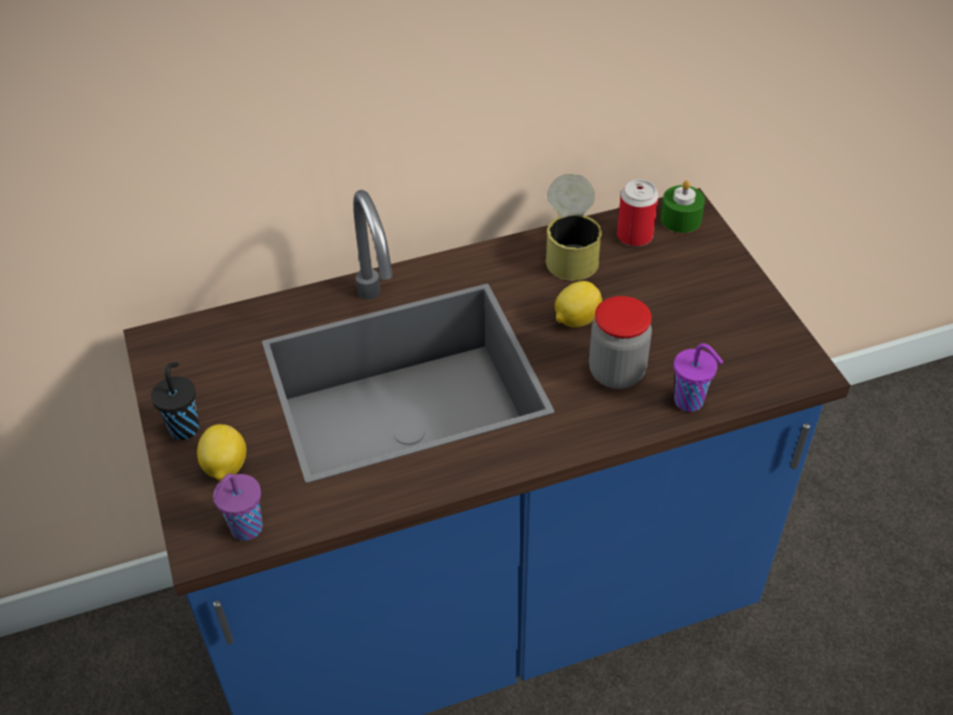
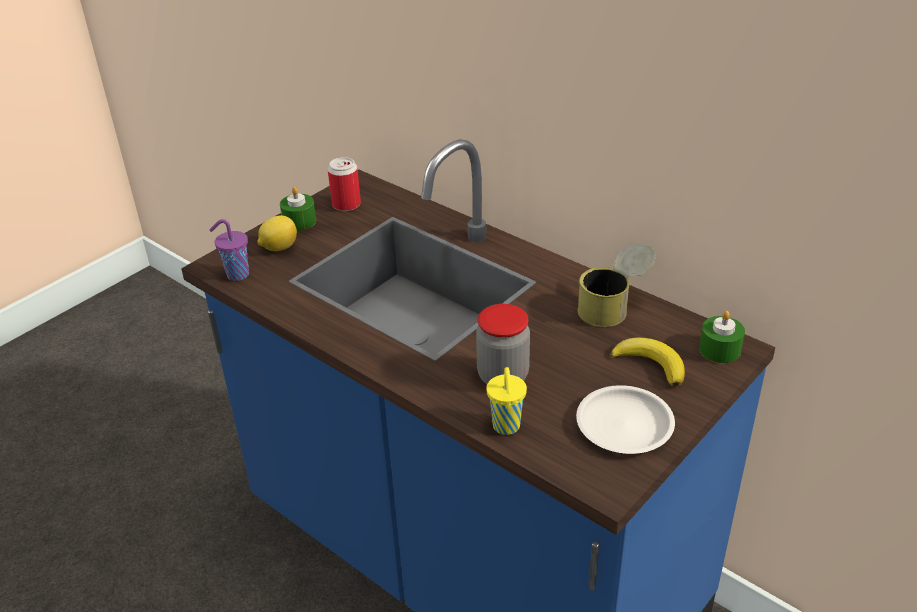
camera: 60 degrees right, 10 degrees down
black cup [151,362,199,440] -> green candle [280,186,316,231]
lemon [555,281,602,327] -> none
can [617,179,659,247] -> can moved to [328,157,361,211]
purple cup [674,343,723,412] -> yellow cup [486,367,527,435]
none -> white plate [576,385,675,454]
none -> banana [610,337,685,386]

